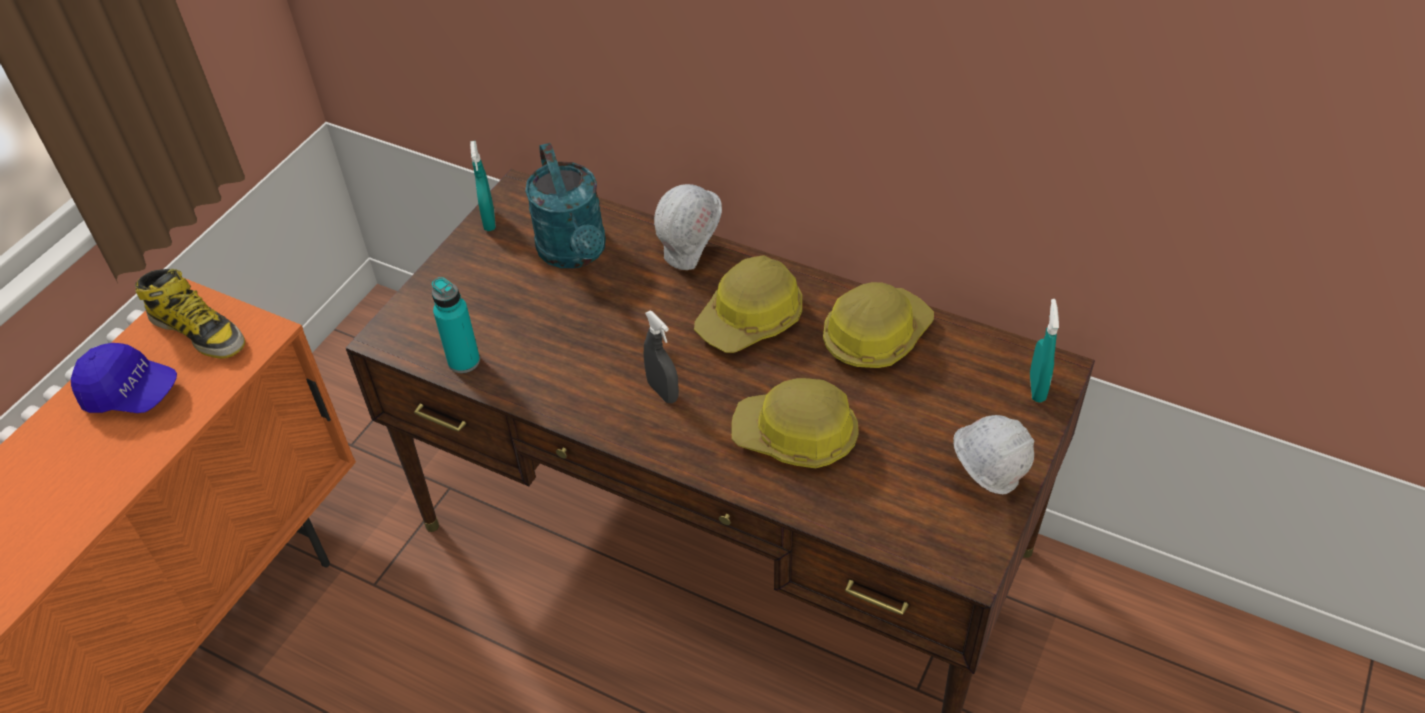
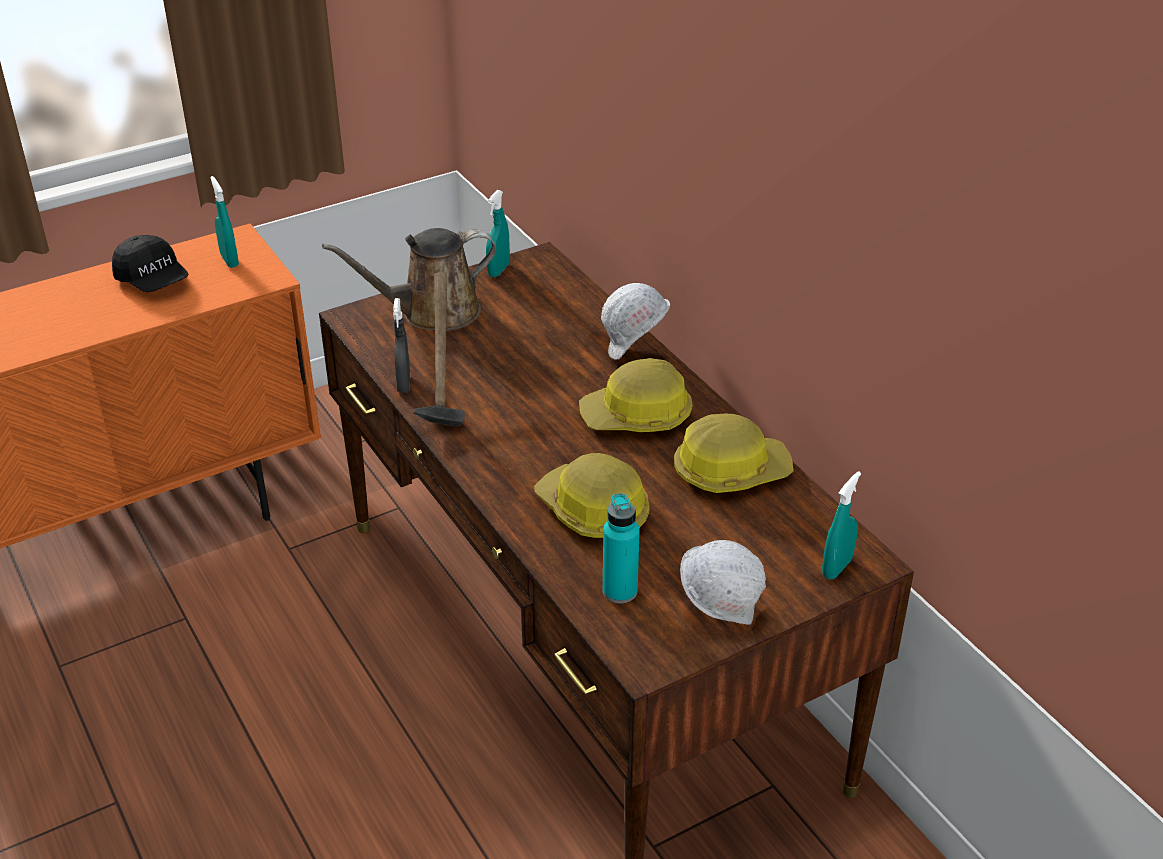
camera: 30 degrees right, 10 degrees down
blue cap [71,343,177,413] -> black cap [112,235,189,292]
boot [135,269,245,359] -> turquoise spray bottle [210,176,239,268]
turquoise bottle [432,277,480,373] -> turquoise bottle moved to [603,493,640,603]
turquoise watering can [525,143,606,269] -> none
grey spray bottle [644,311,679,403] -> grey spray bottle moved to [393,298,410,393]
none -> brown watering can [322,228,496,331]
none -> hammer [413,272,465,427]

